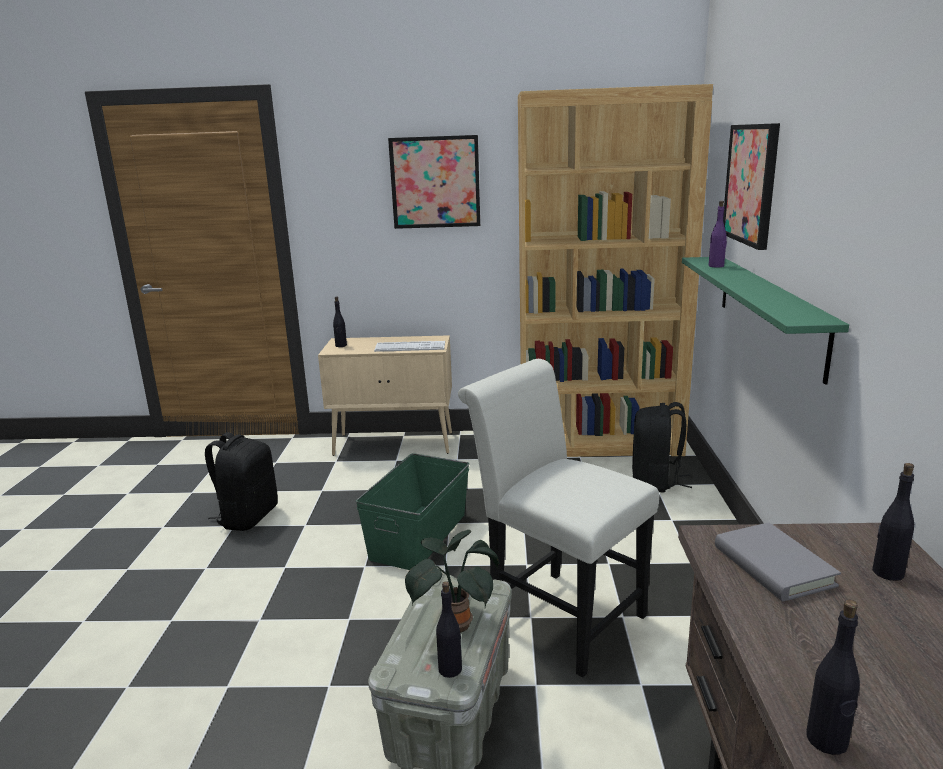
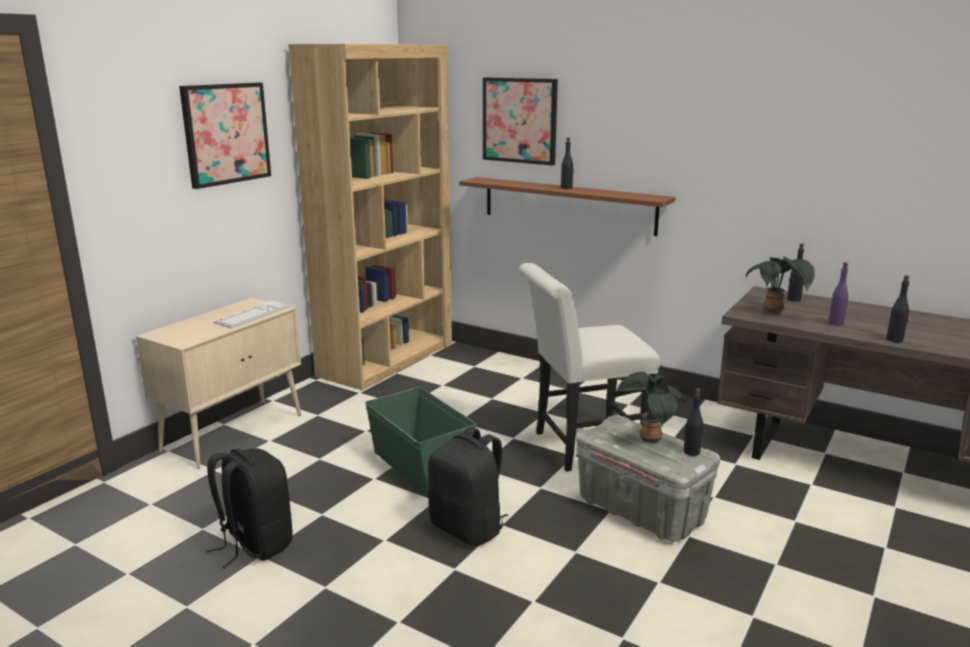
camera: 60 degrees left, 0 degrees up
black bottle [333,297,347,347] -> black bottle moved to [561,137,574,189]
black backpack [632,402,692,493] -> black backpack moved to [428,426,509,546]
green shelf [682,257,849,384] -> brown shelf [459,177,675,236]
purple bottle [709,201,727,268] -> purple bottle moved to [828,262,848,326]
grey book [715,522,841,602] -> potted plant [746,257,815,314]

